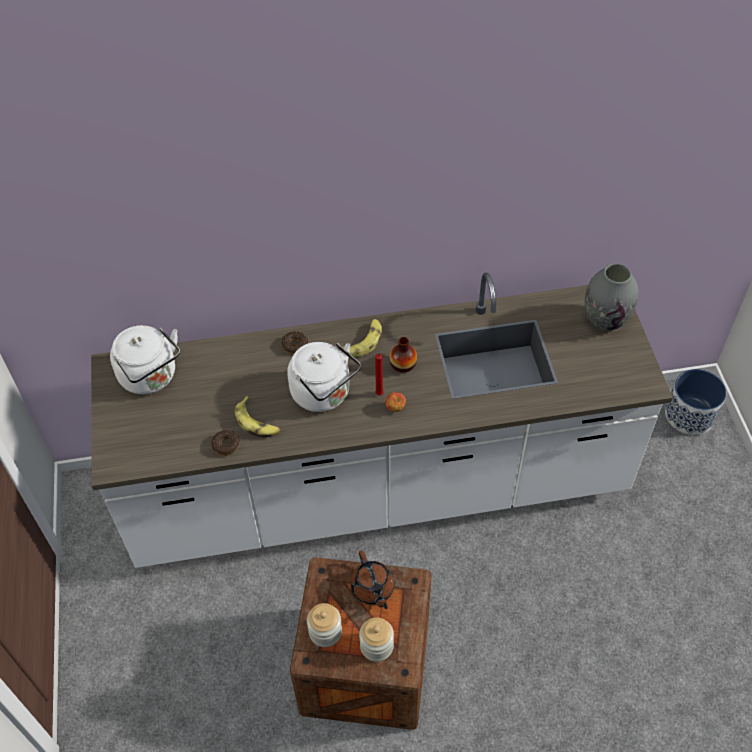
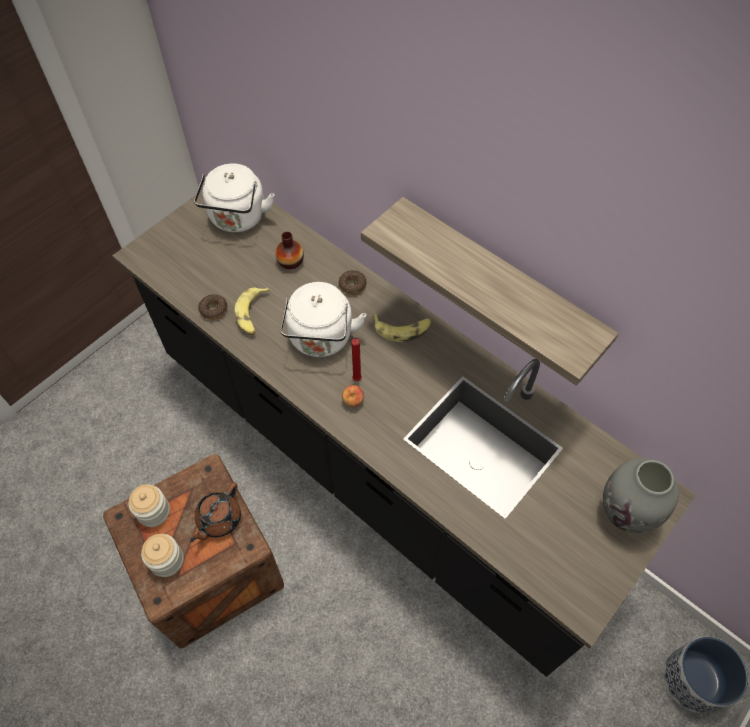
camera: 50 degrees right, 5 degrees up
white counter [91,273,673,568] -> black counter [112,190,696,677]
vase [389,337,417,373] -> vase moved to [275,231,304,269]
none -> shelf [361,197,619,386]

